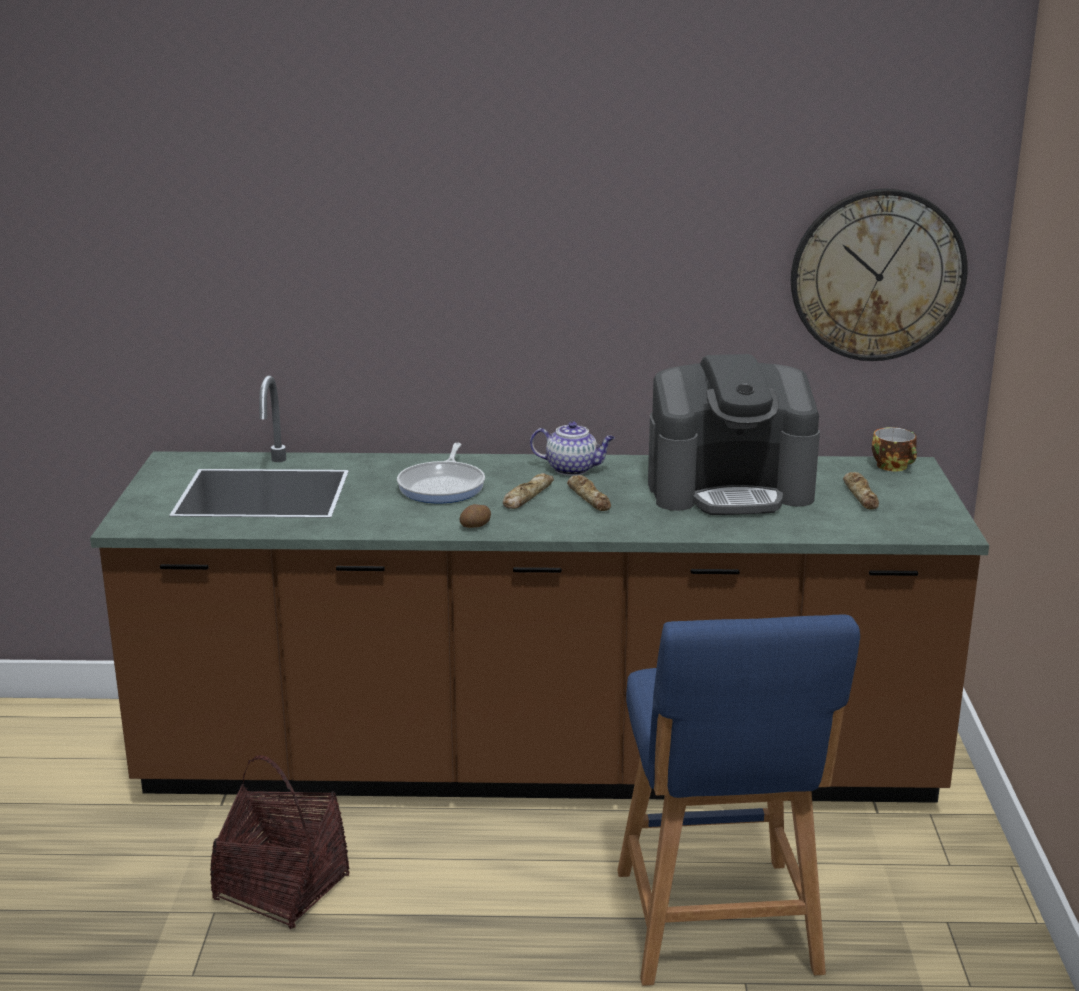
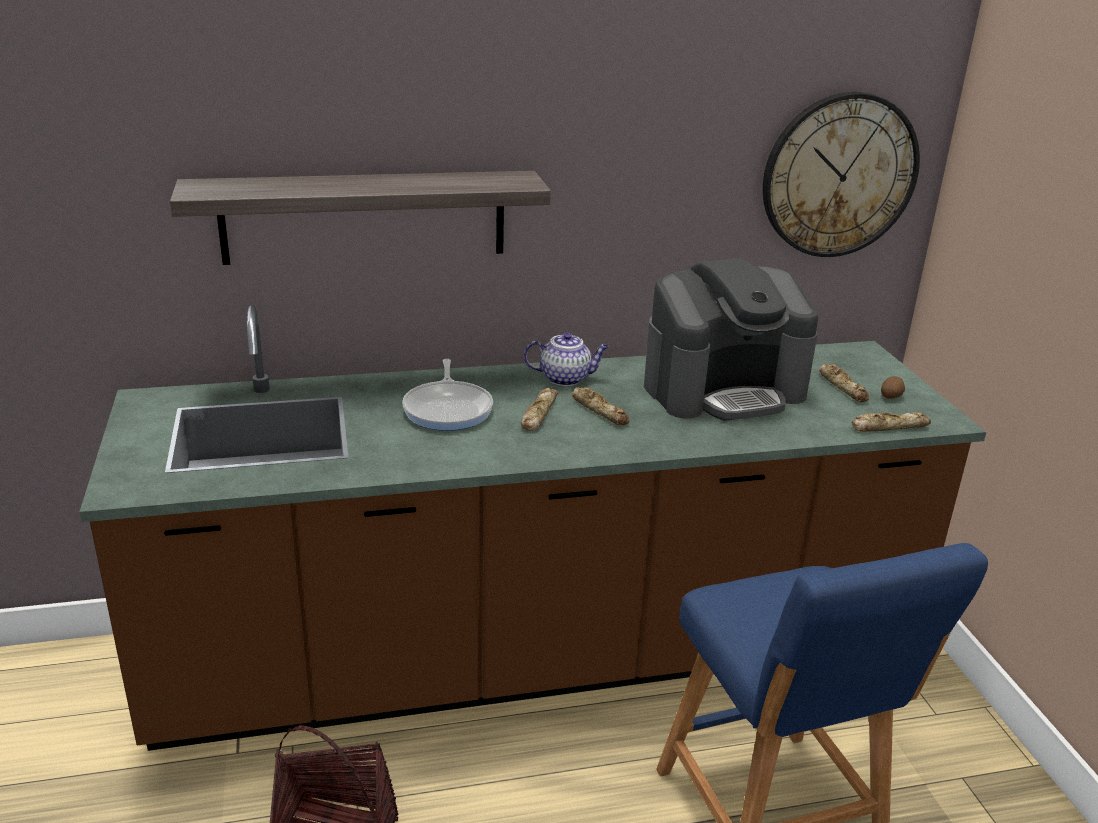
camera: 15 degrees left, 5 degrees up
potato [460,504,491,528] -> potato moved to [881,376,905,399]
cup [872,427,917,471] -> none
none -> shelf [170,171,551,265]
none -> bread [852,412,931,432]

